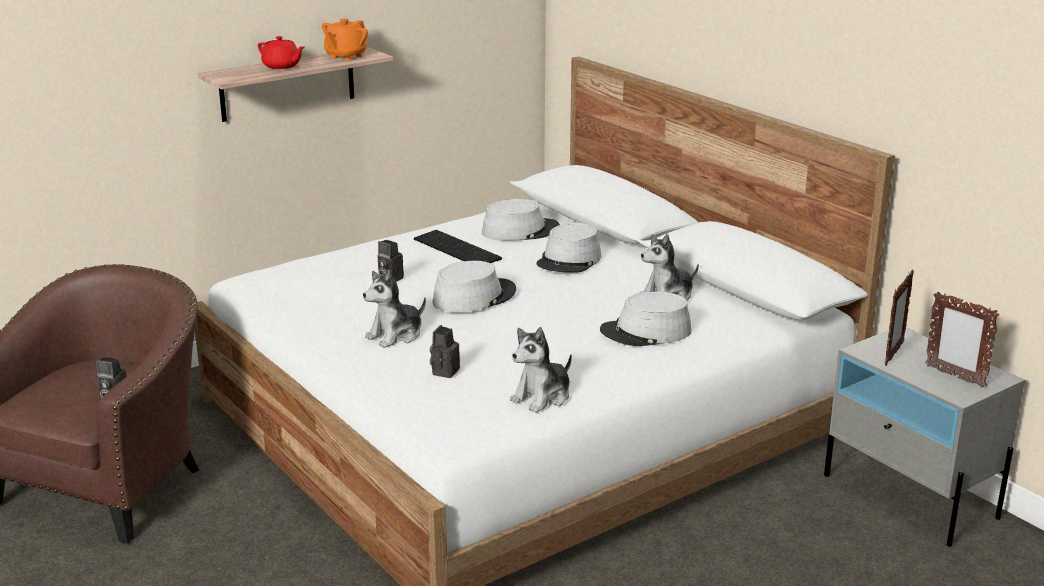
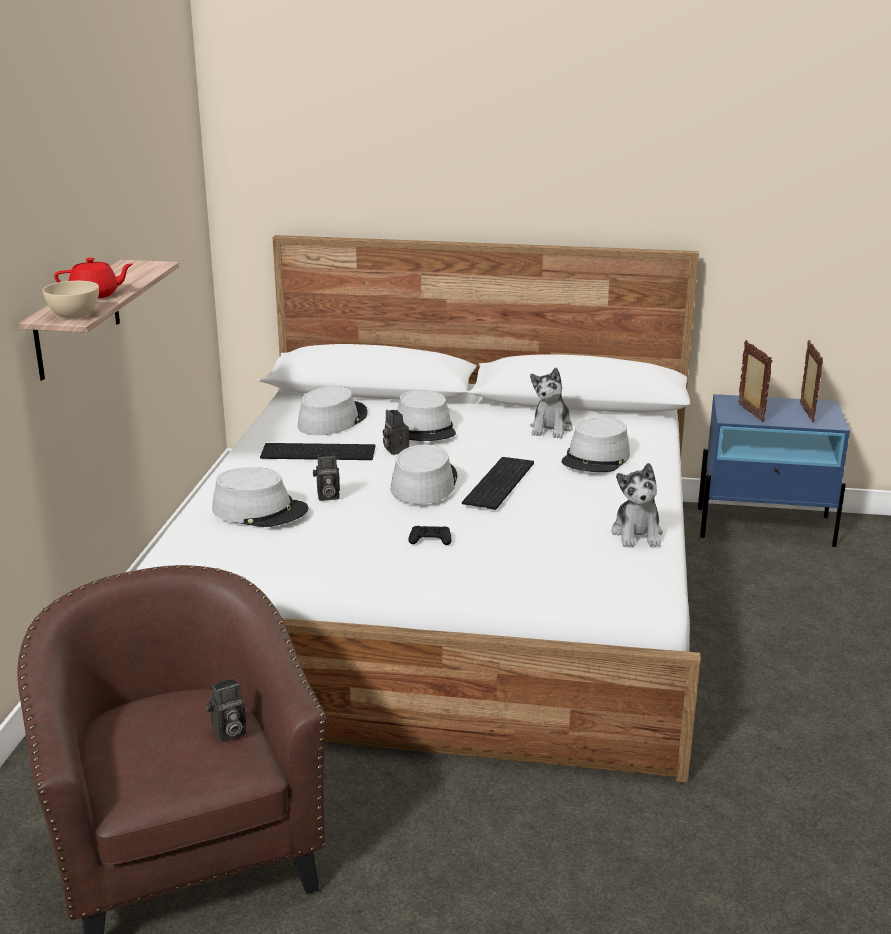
camera: 45 degrees left, 0 degrees up
orange teapot [322,18,368,61] -> none
plush toy [363,270,426,348] -> black game controller [409,526,452,545]
camera [430,325,460,378] -> camera moved to [383,410,409,455]
grey nightstand [824,328,1025,547] -> blue nightstand [698,394,850,547]
picture frame [925,292,999,387] -> picture frame turned 90 degrees counterclockwise [800,340,823,422]
none -> beige bowl [43,281,99,319]
none -> grey hat [212,467,309,527]
none -> keyboard [462,457,534,510]

